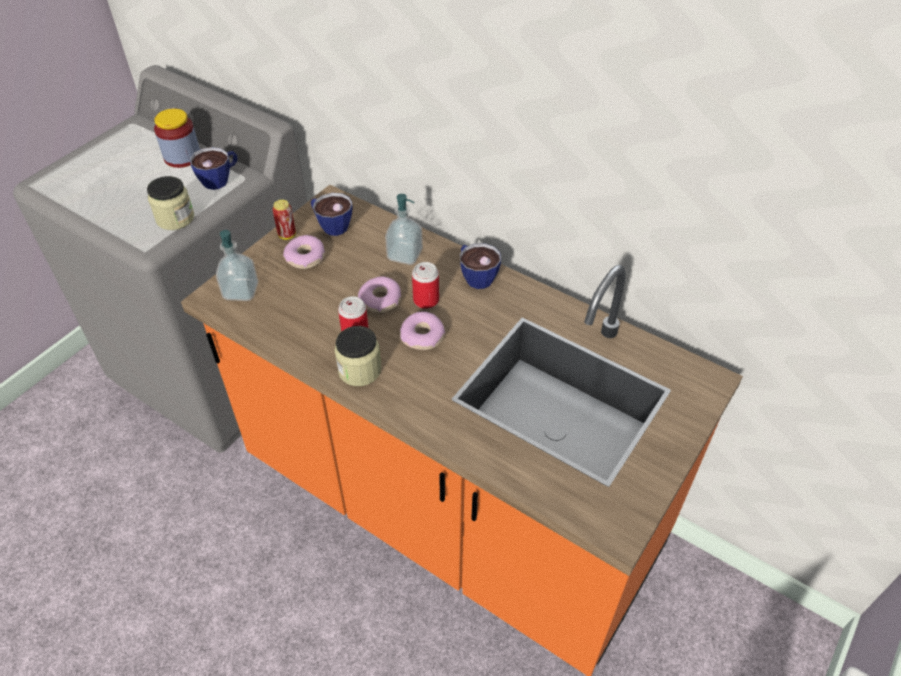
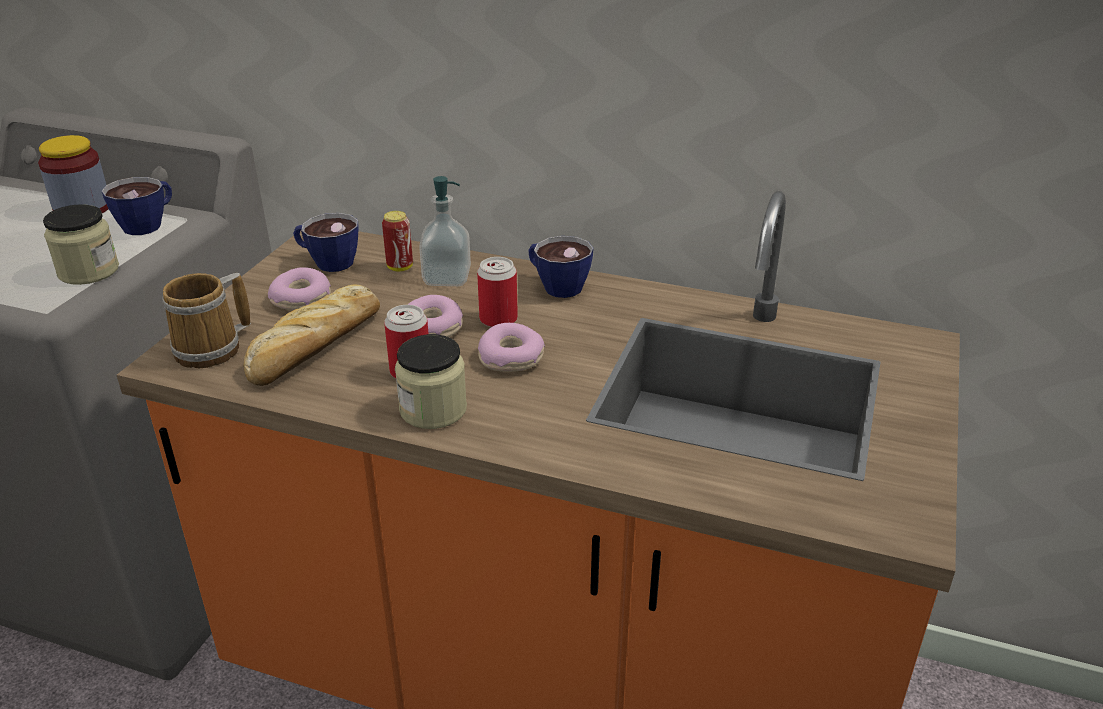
camera: 15 degrees left, 15 degrees down
soap dispenser [216,230,258,301] -> mug [162,273,251,368]
can [272,200,296,240] -> can moved to [382,211,413,271]
none -> bread [244,284,380,386]

